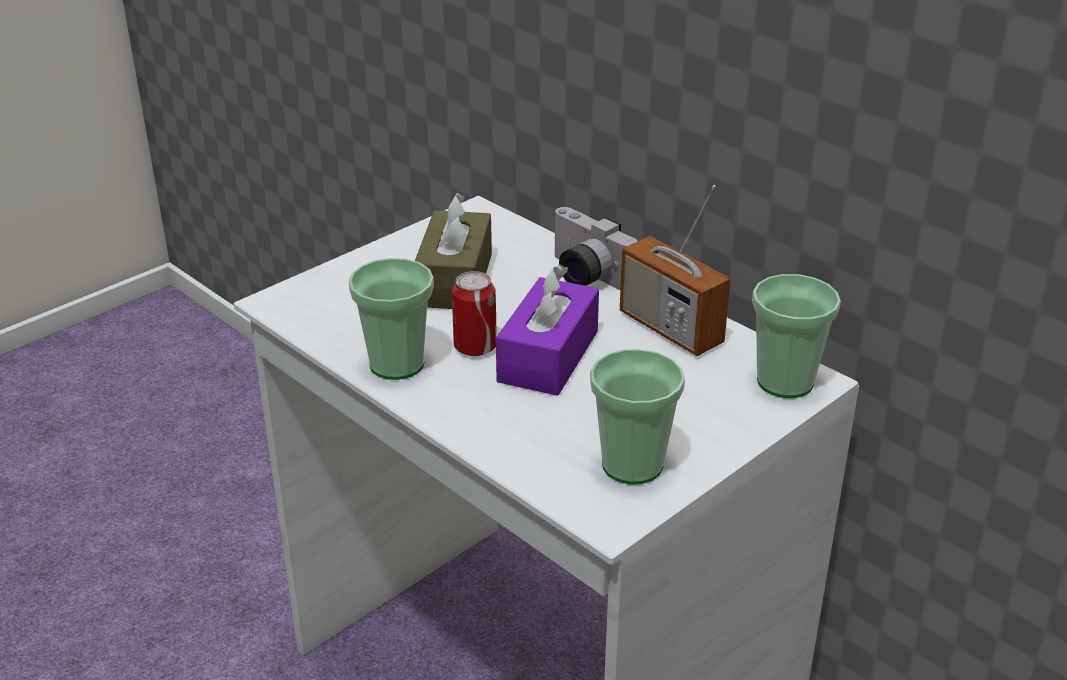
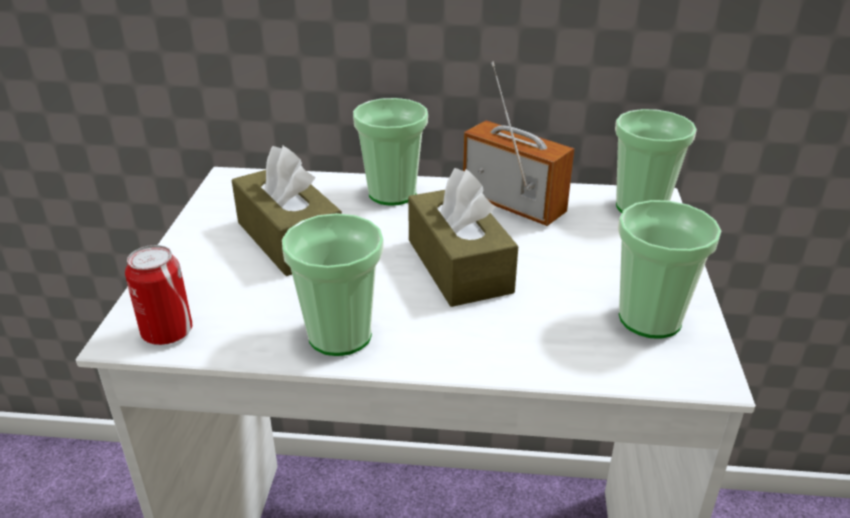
camera: 40 degrees left, 0 degrees up
can [452,271,497,356] -> can moved to [125,245,192,345]
purple tissue box [496,264,599,396] -> brown tissue box [408,168,519,307]
camera [553,207,637,290] -> cup [353,98,428,205]
radio [620,185,731,356] -> radio turned 150 degrees counterclockwise [463,62,574,226]

